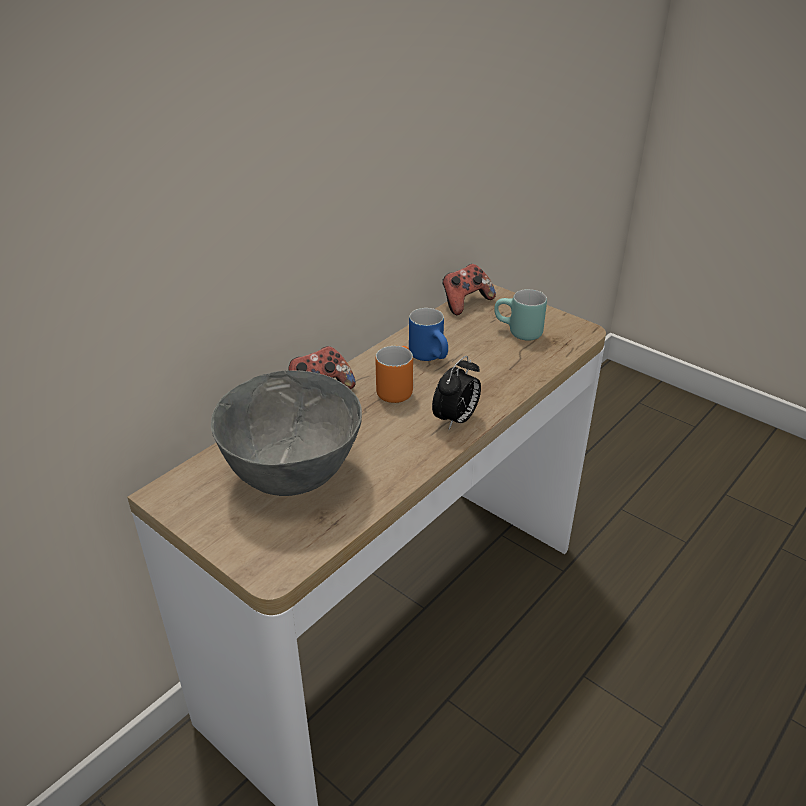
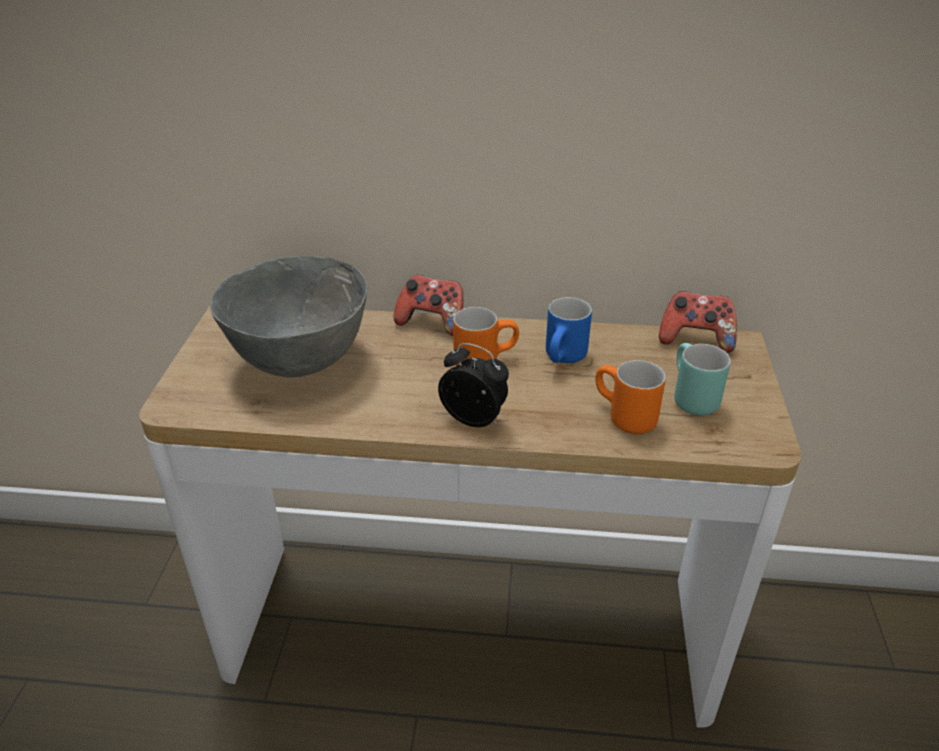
camera: 55 degrees right, 0 degrees up
alarm clock [432,356,481,430] -> alarm clock turned 150 degrees counterclockwise [438,343,509,427]
none -> orange mug [595,360,666,434]

